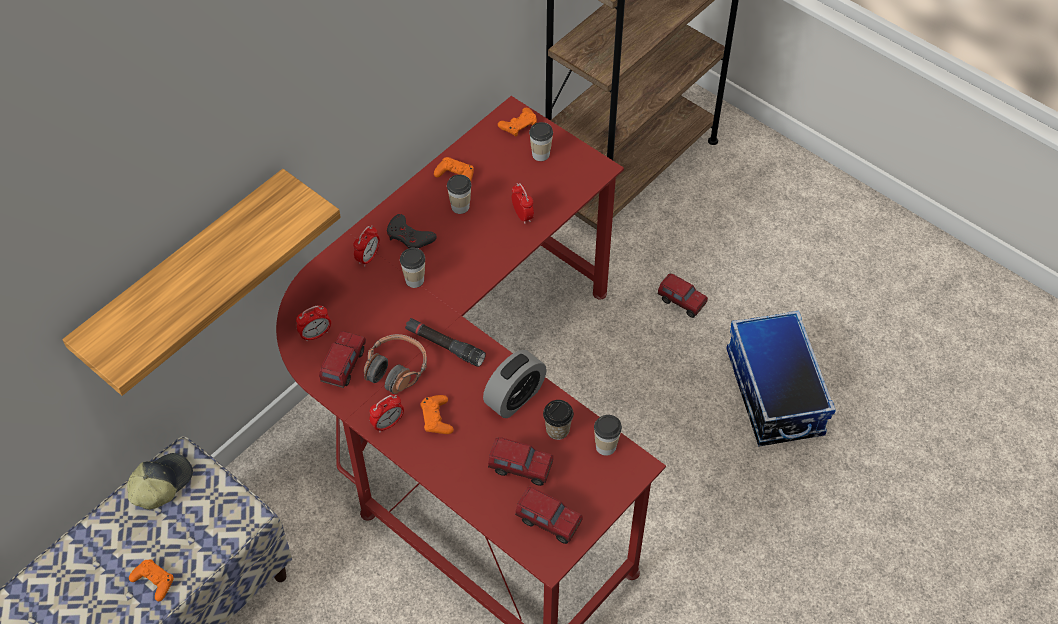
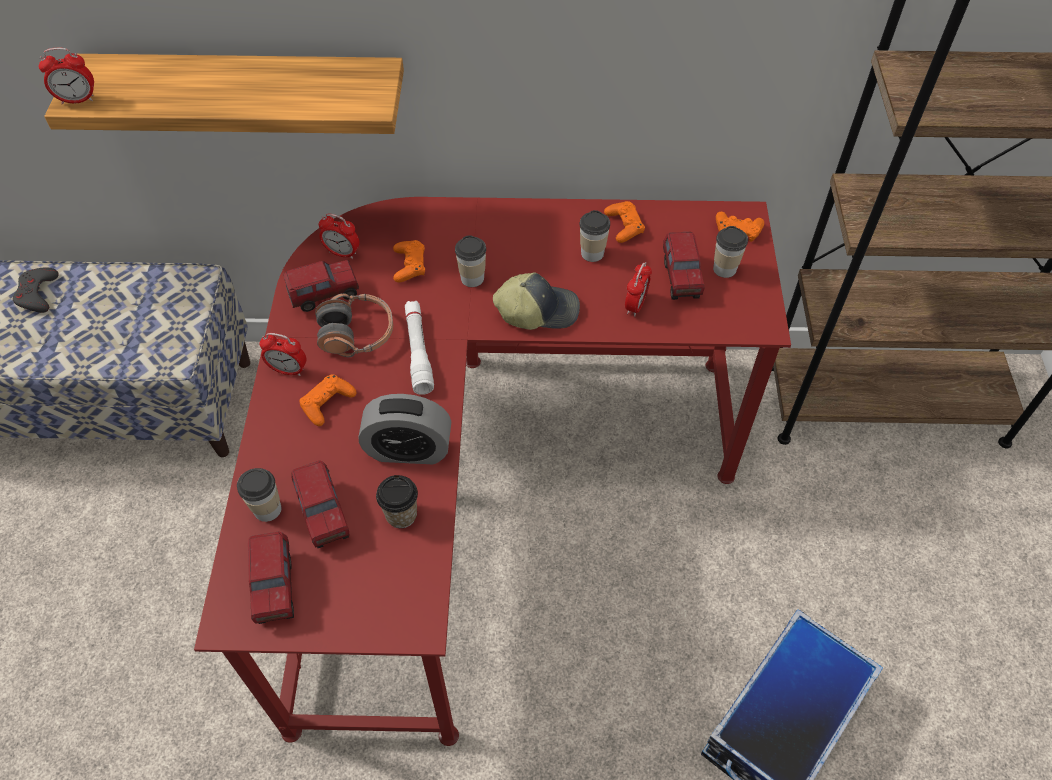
camera: 50 degrees right, 0 degrees up
cap [127,453,193,510] -> cap moved to [493,272,580,330]
orange game controller [129,559,174,601] -> orange game controller moved to [393,240,425,282]
alarm clock [353,225,380,267] -> alarm clock moved to [39,48,94,105]
grey game controller [387,214,437,248] -> grey game controller moved to [13,267,59,313]
black flashlight [405,318,486,367] -> white flashlight [405,301,434,395]
cup [594,415,622,456] -> cup moved to [237,468,281,522]
toy truck [657,274,708,318] -> toy truck moved to [663,232,705,300]

